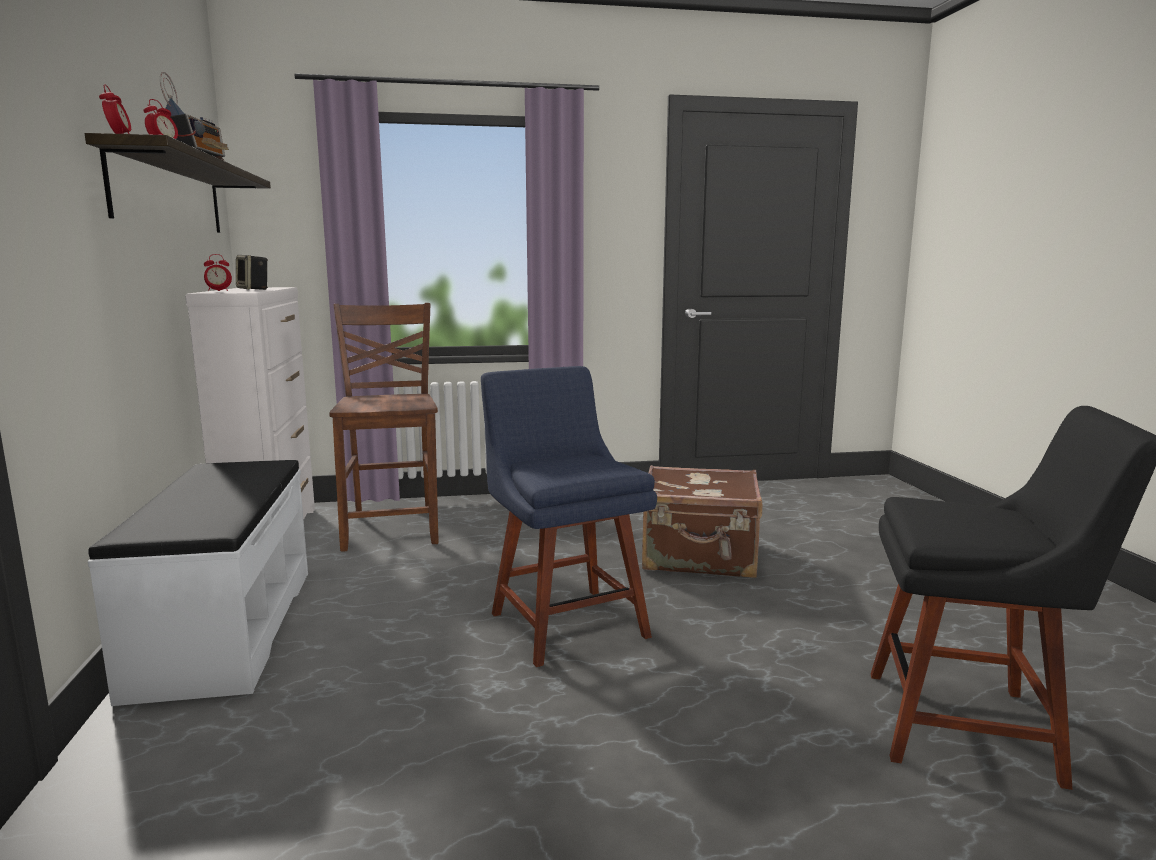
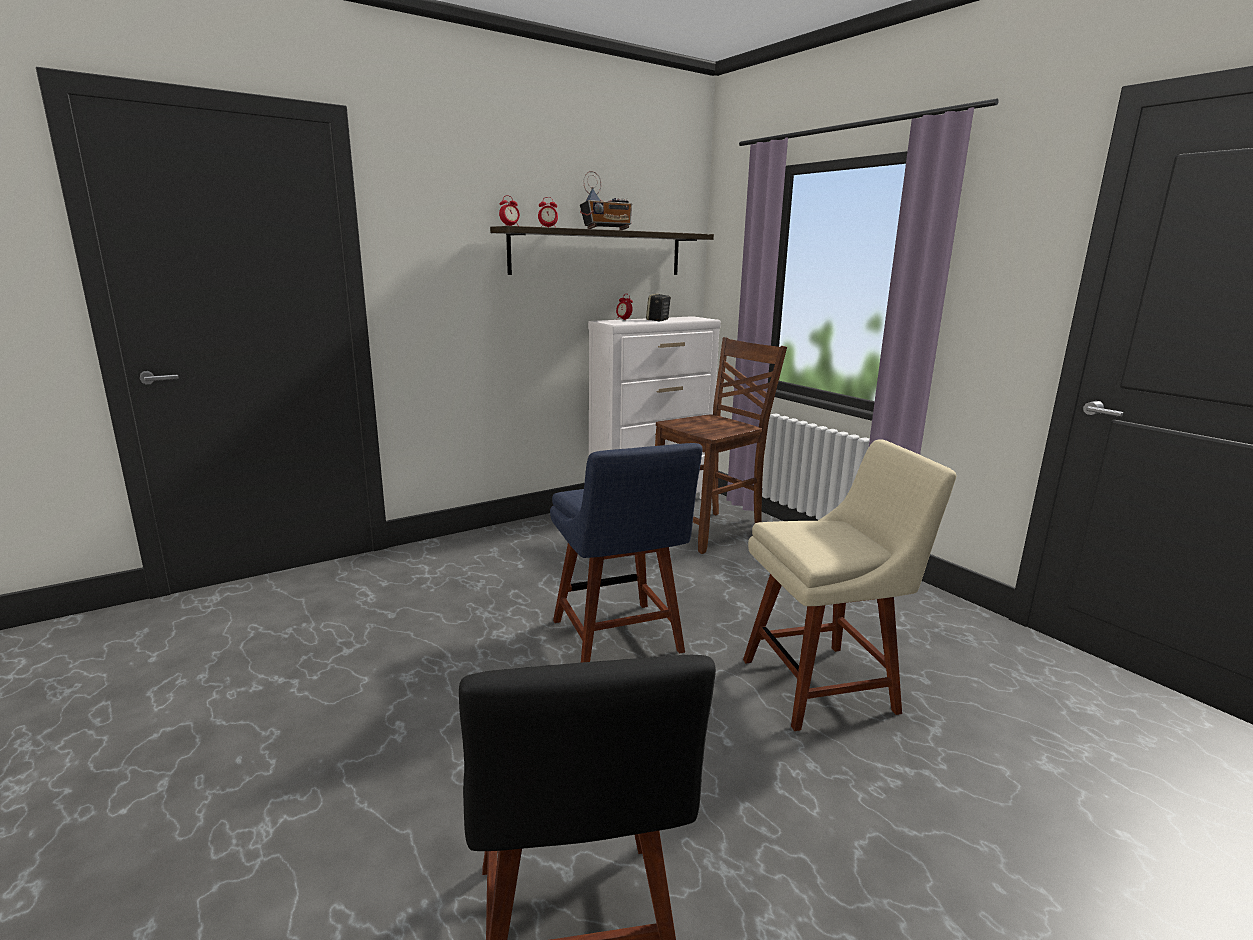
camera: 65 degrees right, 5 degrees up
white bench [88,460,308,706] -> none
blue chair [481,366,657,667] -> blue chair turned 120 degrees clockwise [550,443,703,663]
brown suitcase [642,465,762,578] -> beige chair [743,439,956,731]

